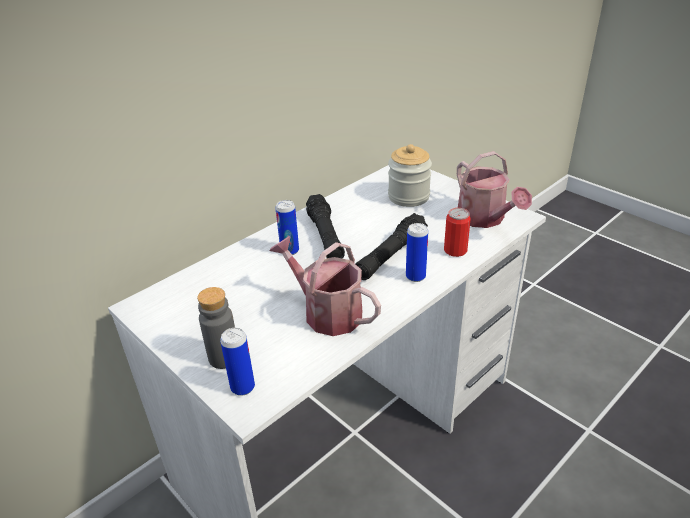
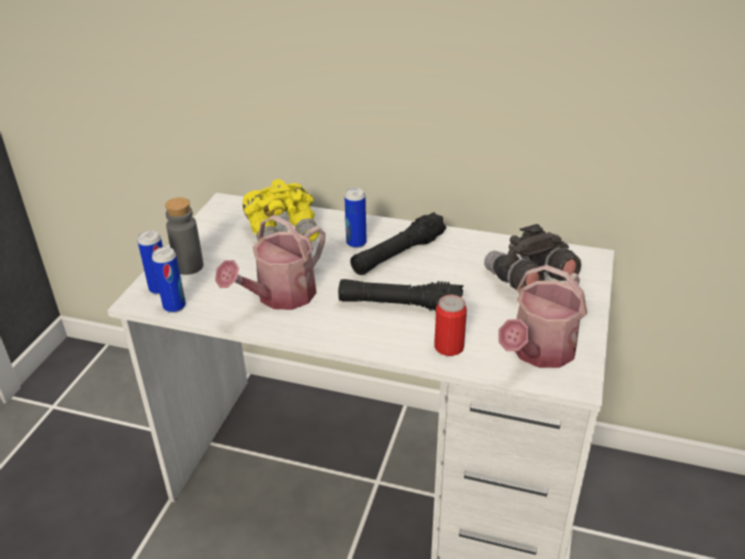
camera: 60 degrees right, 0 degrees up
watering can [269,236,381,336] -> watering can turned 150 degrees counterclockwise [215,215,325,310]
jar [388,144,432,207] -> grey binoculars [484,224,581,290]
can [406,223,428,282] -> can moved to [152,247,186,313]
none -> yellow binoculars [243,179,319,242]

